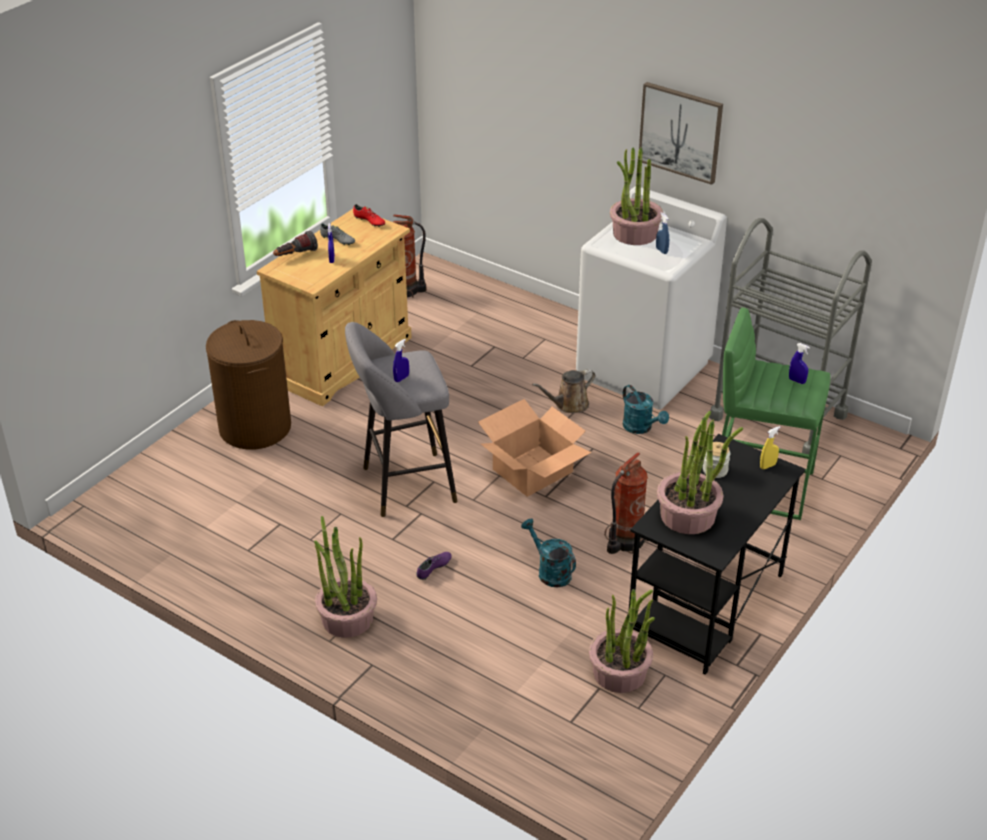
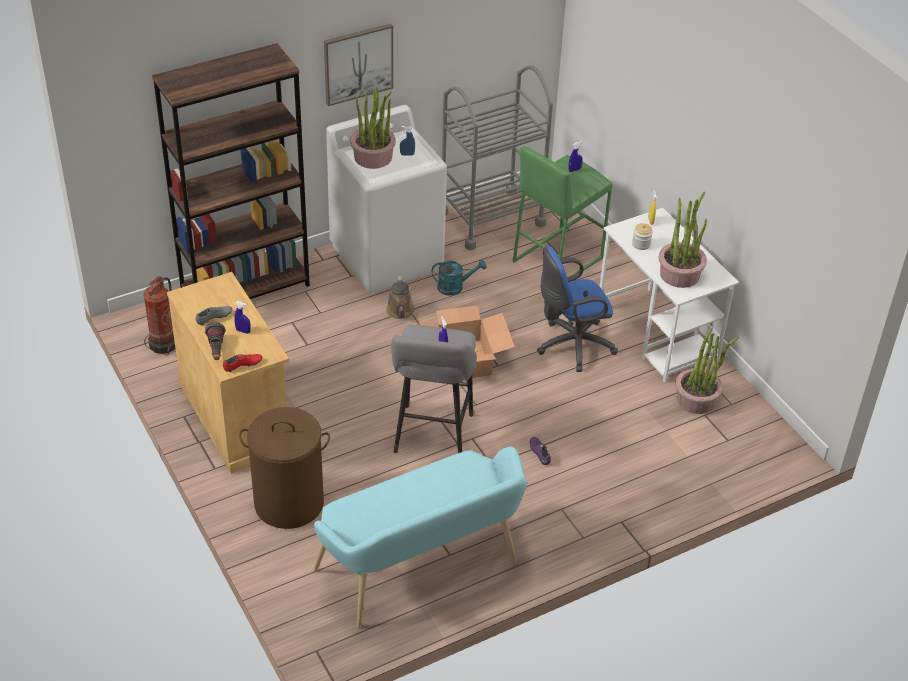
camera: 65 degrees left, 5 degrees up
potted plant [314,516,377,638] -> none
red shoe [353,204,385,227] -> red shoe moved to [223,354,263,372]
turquoise watering can [521,519,576,587] -> none
fire extinguisher [605,452,648,554] -> blue office chair [537,246,618,372]
black desk [628,434,805,675] -> white desk [600,208,739,383]
none -> brown bookcase [152,43,310,299]
none -> turquoise bench [313,446,527,629]

